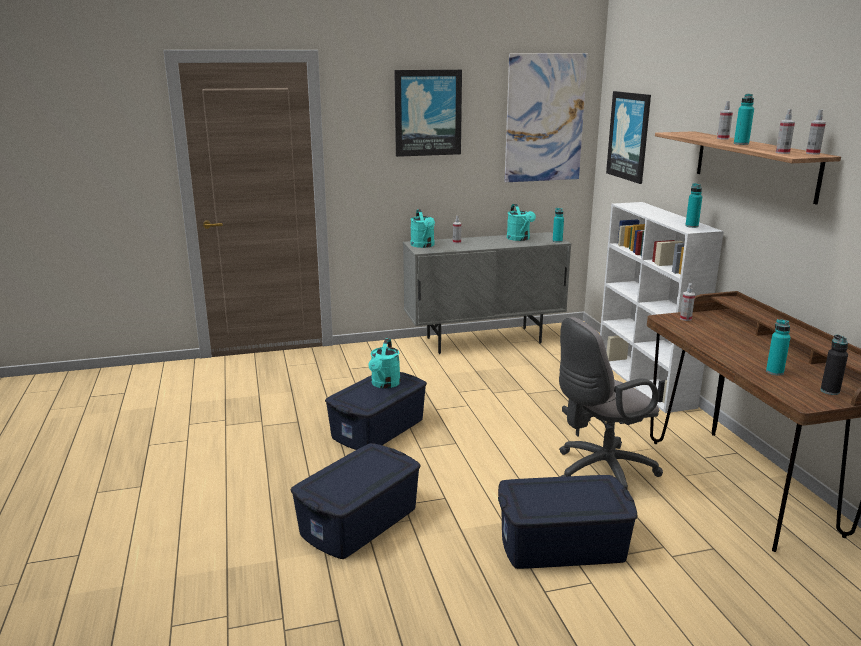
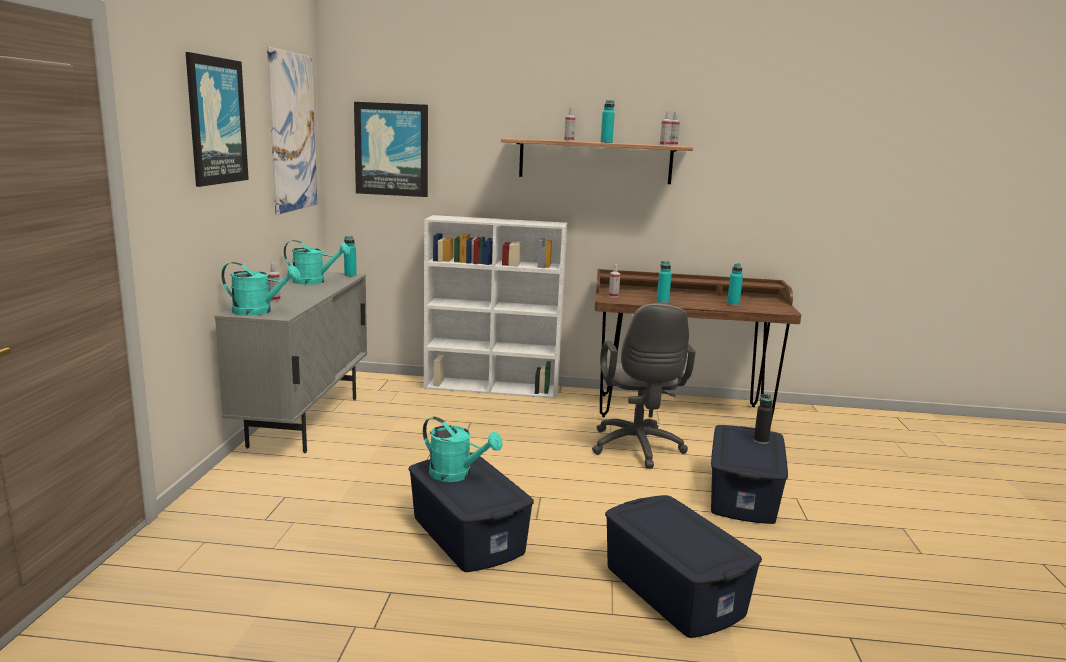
camera: 70 degrees left, 5 degrees down
turquoise bottle [685,183,702,228] -> turquoise bottle moved to [656,261,672,304]
black bottle [820,335,848,395] -> black bottle moved to [754,394,773,444]

